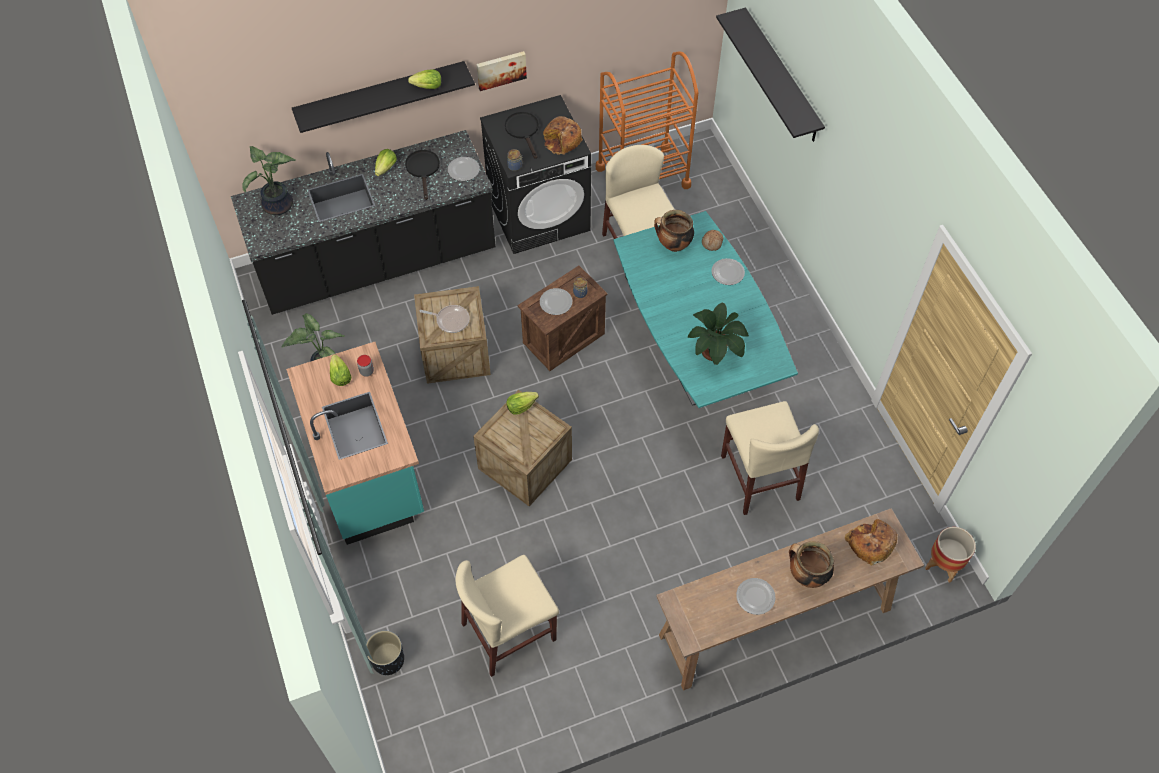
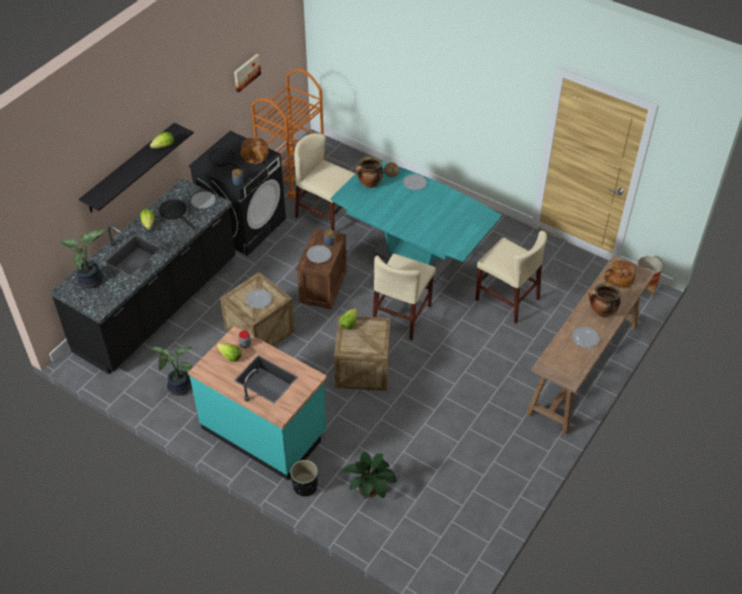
camera: 35 degrees left, 10 degrees down
black planter [366,631,404,675] -> black planter moved to [290,460,318,497]
frying pan [420,305,470,333] -> plate [246,289,272,309]
beige chair [456,555,559,677] -> beige chair moved to [373,254,436,341]
picture [477,51,527,91] -> picture moved to [234,54,261,92]
potted plant [688,303,749,365] -> potted plant moved to [343,451,397,499]
black shelf [716,7,825,142] -> none

